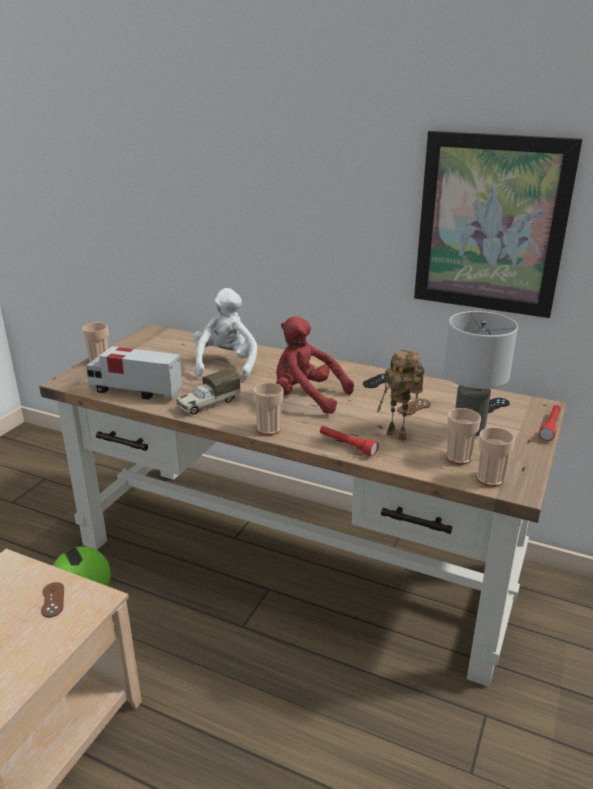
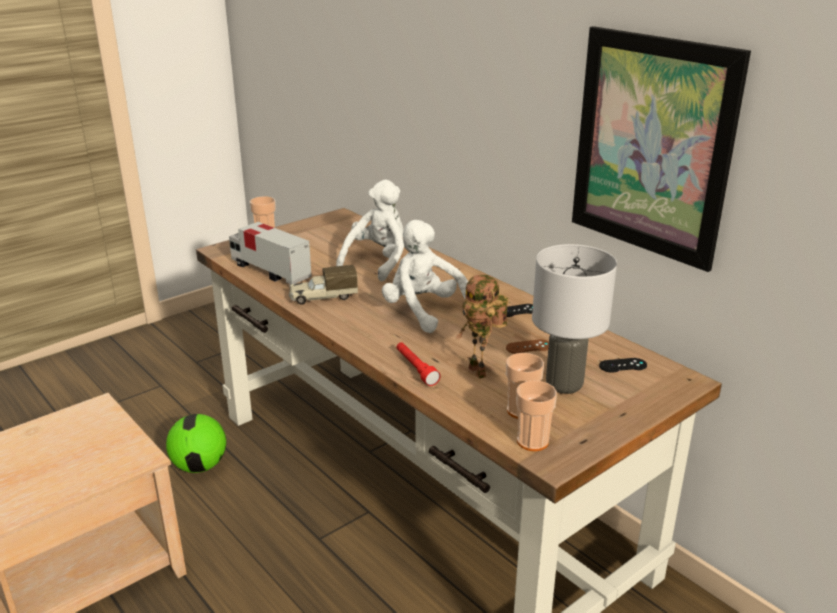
camera: 25 degrees right, 0 degrees up
brown game controller [41,582,64,617] -> none
cup [253,383,283,436] -> none
red plush toy [276,317,354,414] -> white plush toy [382,220,468,333]
red flashlight [539,405,561,441] -> none

